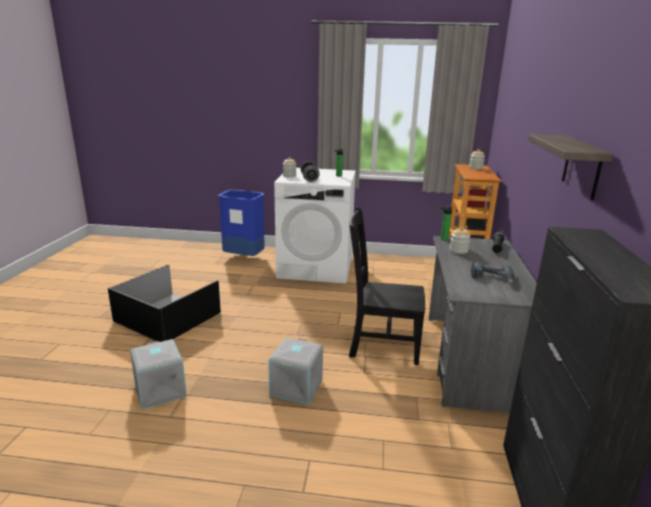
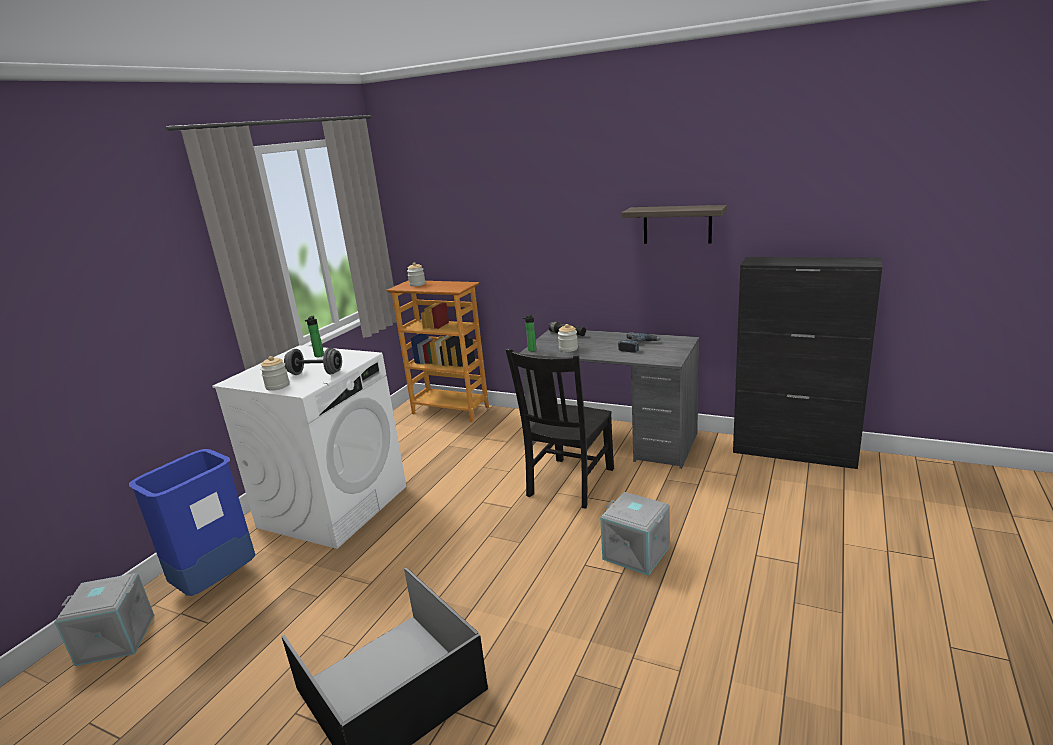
camera: 70 degrees left, 0 degrees up
grey storage box [130,339,187,410] -> grey storage box moved to [54,573,154,666]

